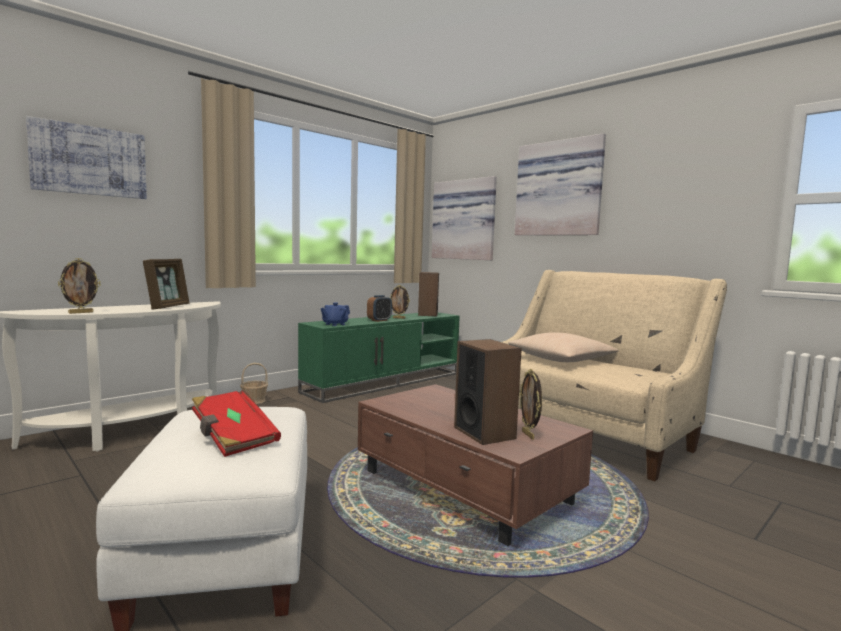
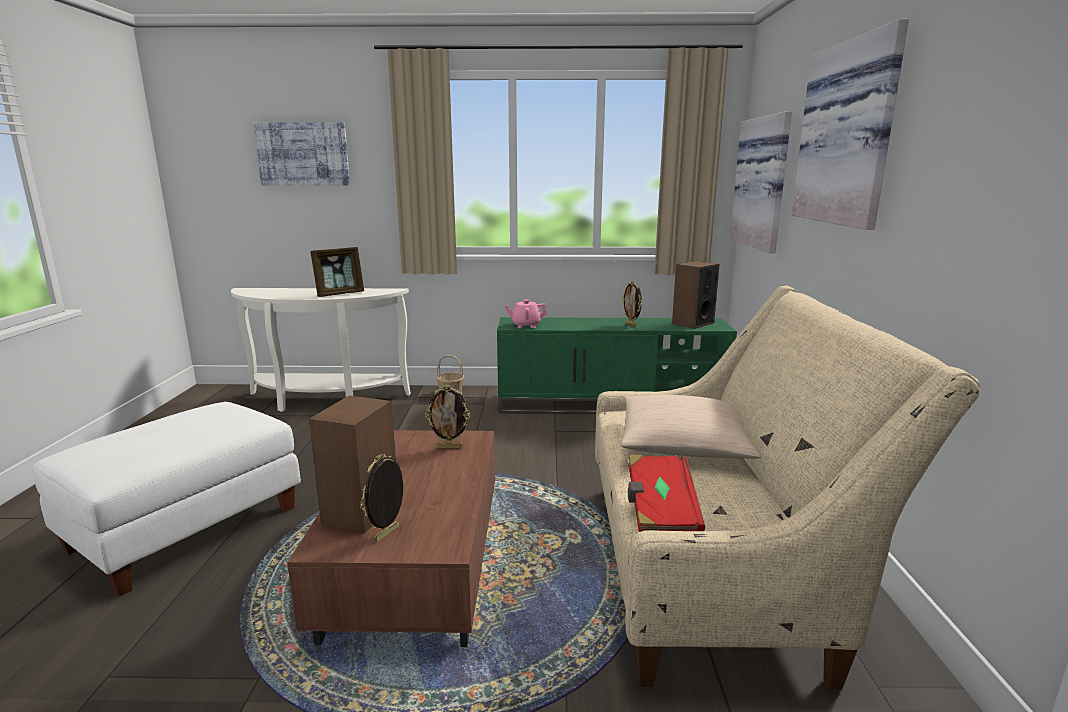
camera: 45 degrees right, 10 degrees up
picture frame [58,258,101,314] -> picture frame moved to [425,385,470,449]
red book [192,390,281,457] -> red book moved to [628,454,705,532]
blue teapot [321,302,350,326] -> pink teapot [505,299,547,328]
alarm clock [367,295,392,322] -> none

